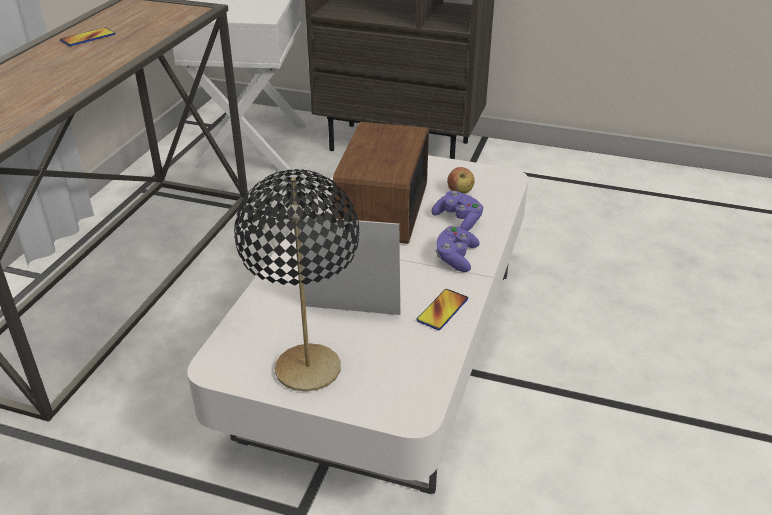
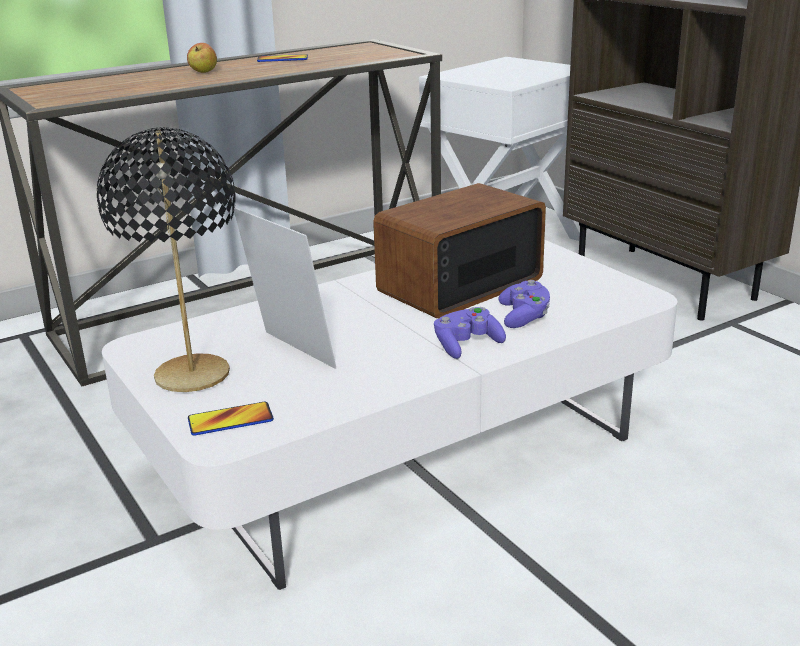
camera: 40 degrees right, 10 degrees down
phone [416,289,468,330] -> phone moved to [188,402,274,436]
apple [447,167,475,194] -> apple moved to [187,43,217,73]

